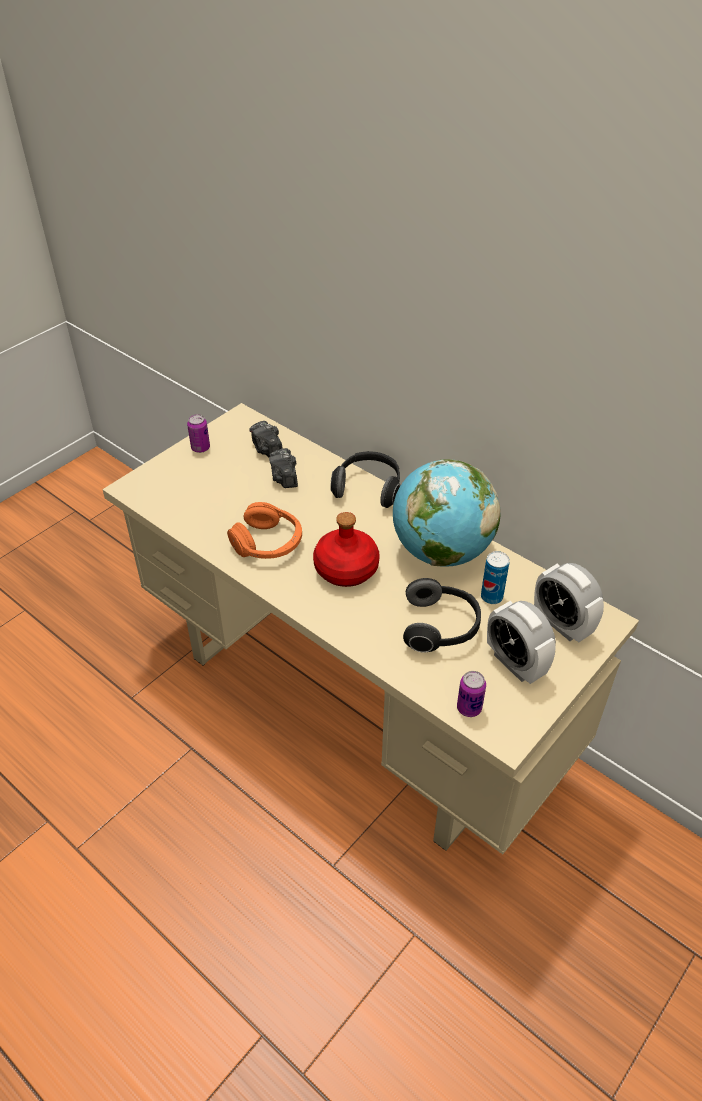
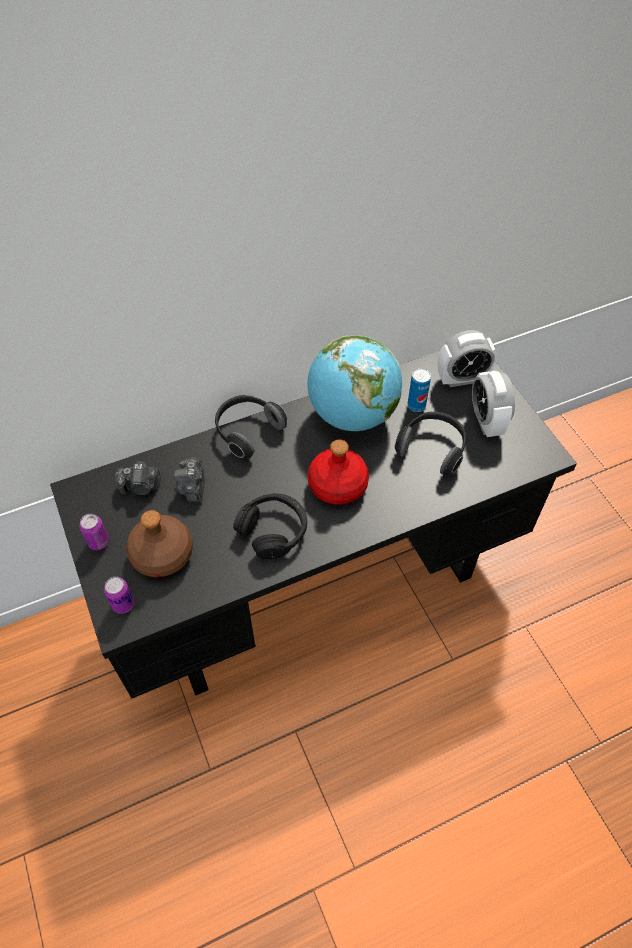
camera: 65 degrees left, 10 degrees up
beige desk [102,403,639,854] -> black desk [50,351,577,699]
orange headphones [227,502,302,559] -> black headphones [233,494,307,559]
camera [269,448,298,488] -> camera turned 75 degrees clockwise [174,458,205,502]
can [457,671,486,717] -> can moved to [104,577,134,614]
alarm clock [487,601,556,684] -> alarm clock turned 90 degrees clockwise [472,370,515,437]
none -> brown bottle [126,510,193,577]

